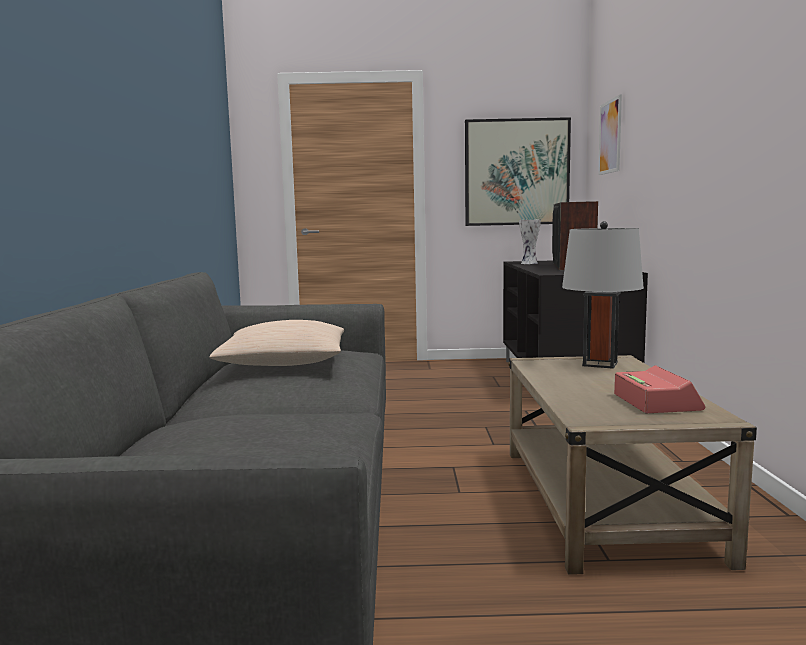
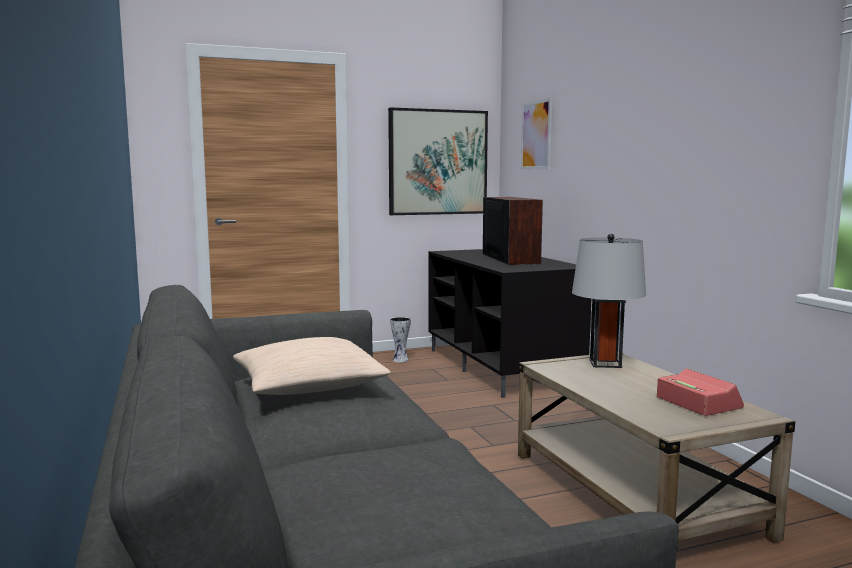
camera: 20 degrees left, 0 degrees up
vase [519,219,541,264] -> vase moved to [390,317,411,362]

